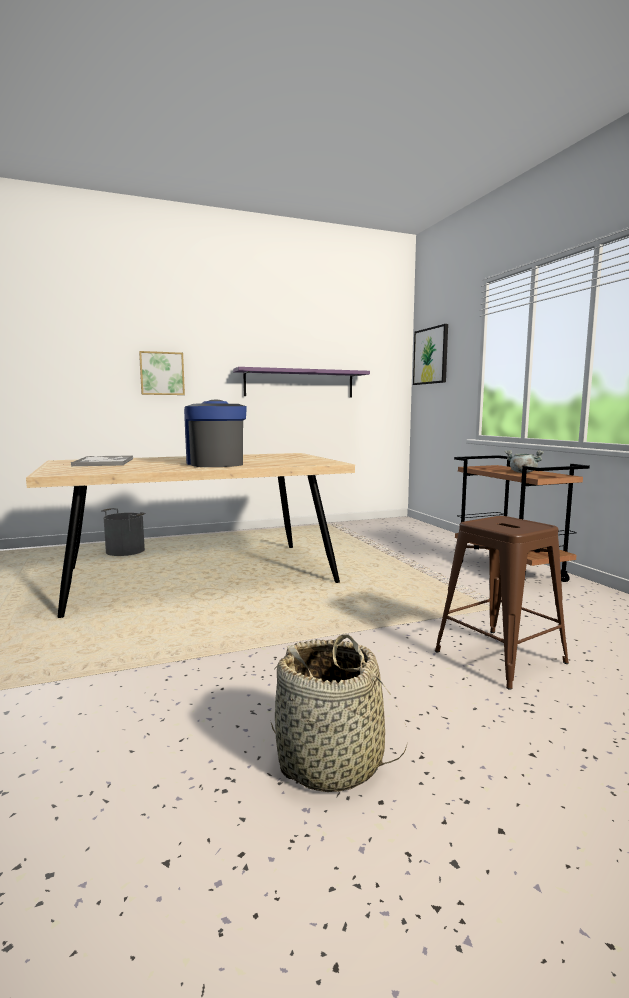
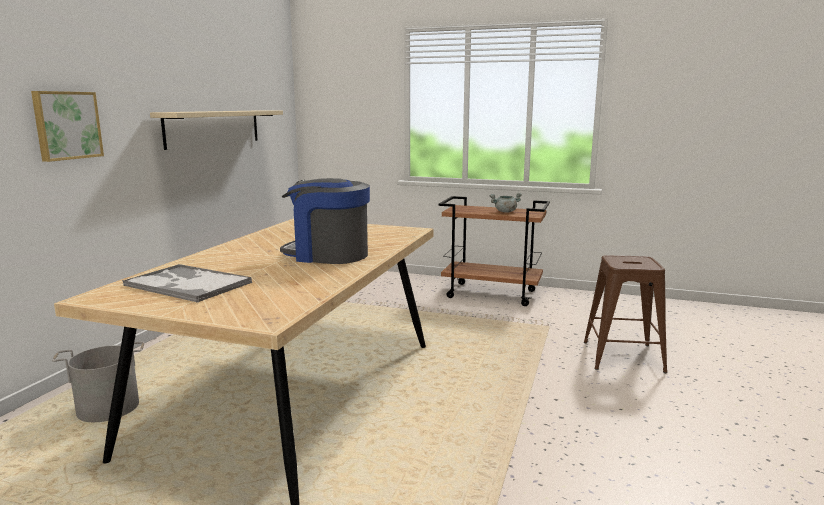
camera: 50 degrees left, 5 degrees up
purple shelf [233,367,370,397] -> beige shelf [150,110,283,150]
basket [271,634,408,792] -> none
picture [413,324,448,385] -> none

